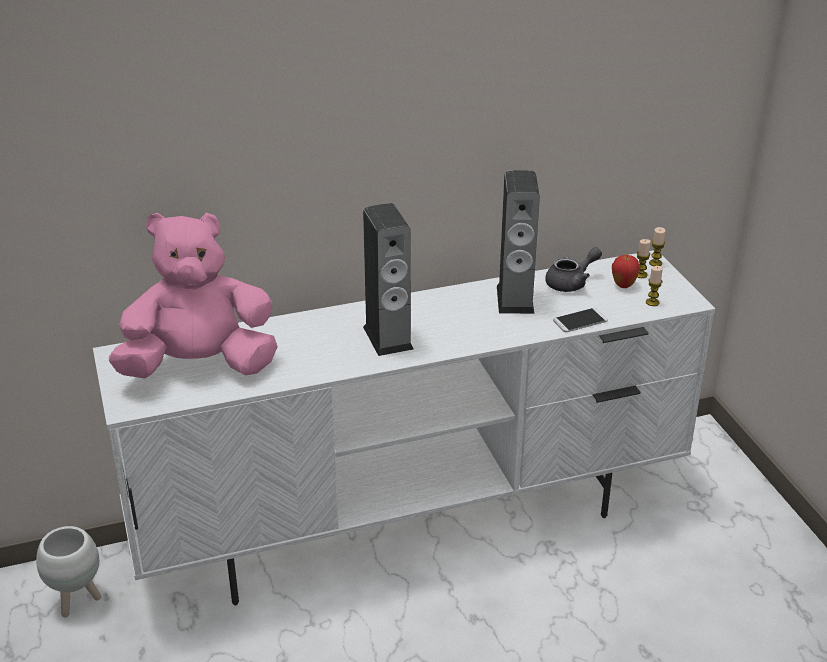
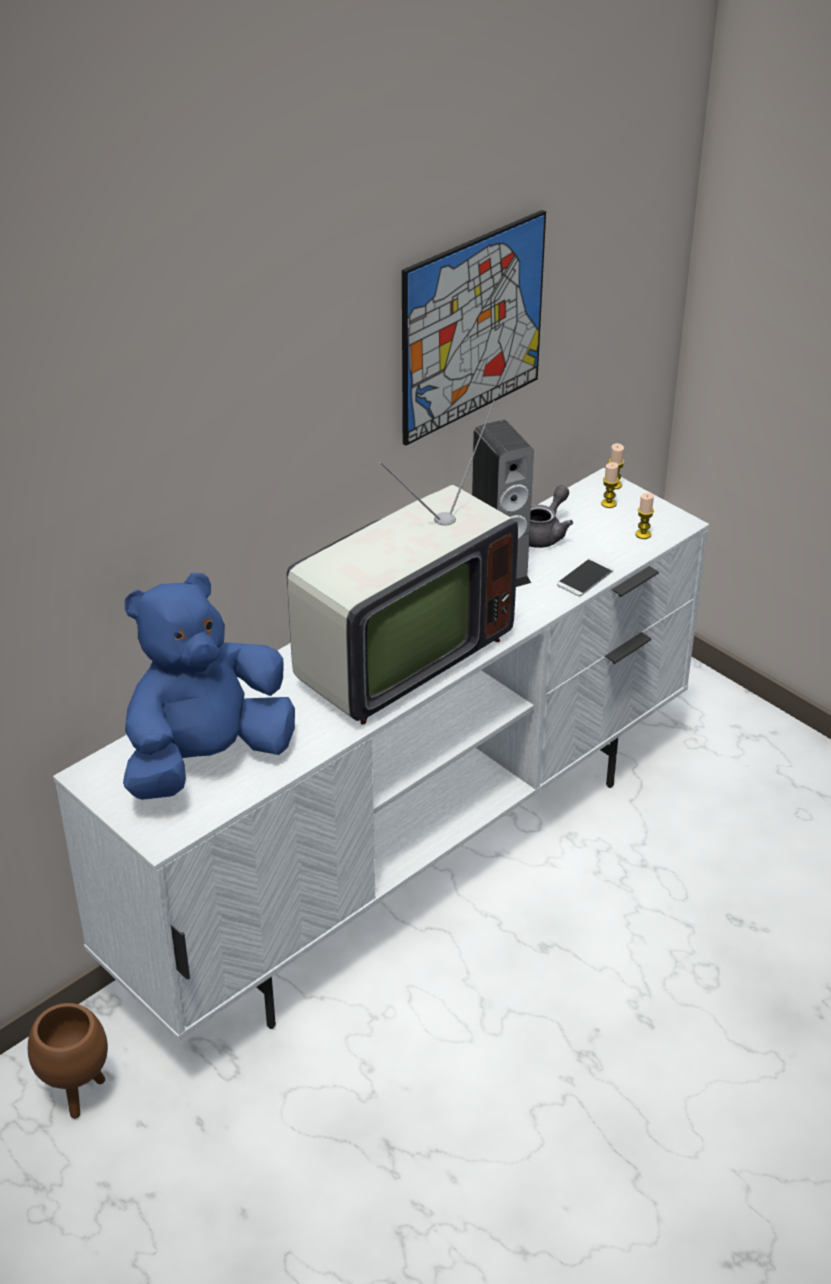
camera: 25 degrees left, 5 degrees up
white planter [36,526,101,617] -> brown planter [28,1003,108,1119]
pink plush toy [109,213,278,379] -> blue plush toy [123,573,295,800]
speaker [363,203,414,356] -> television [287,400,518,725]
apple [612,255,640,288] -> none
none -> picture [402,210,546,446]

